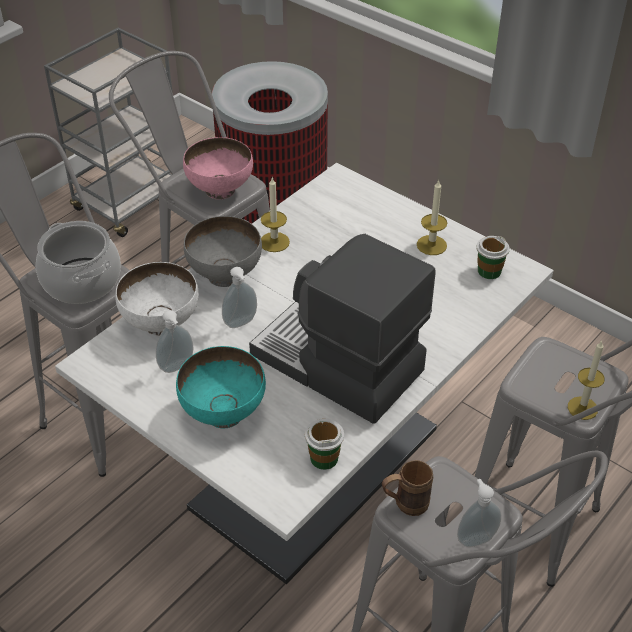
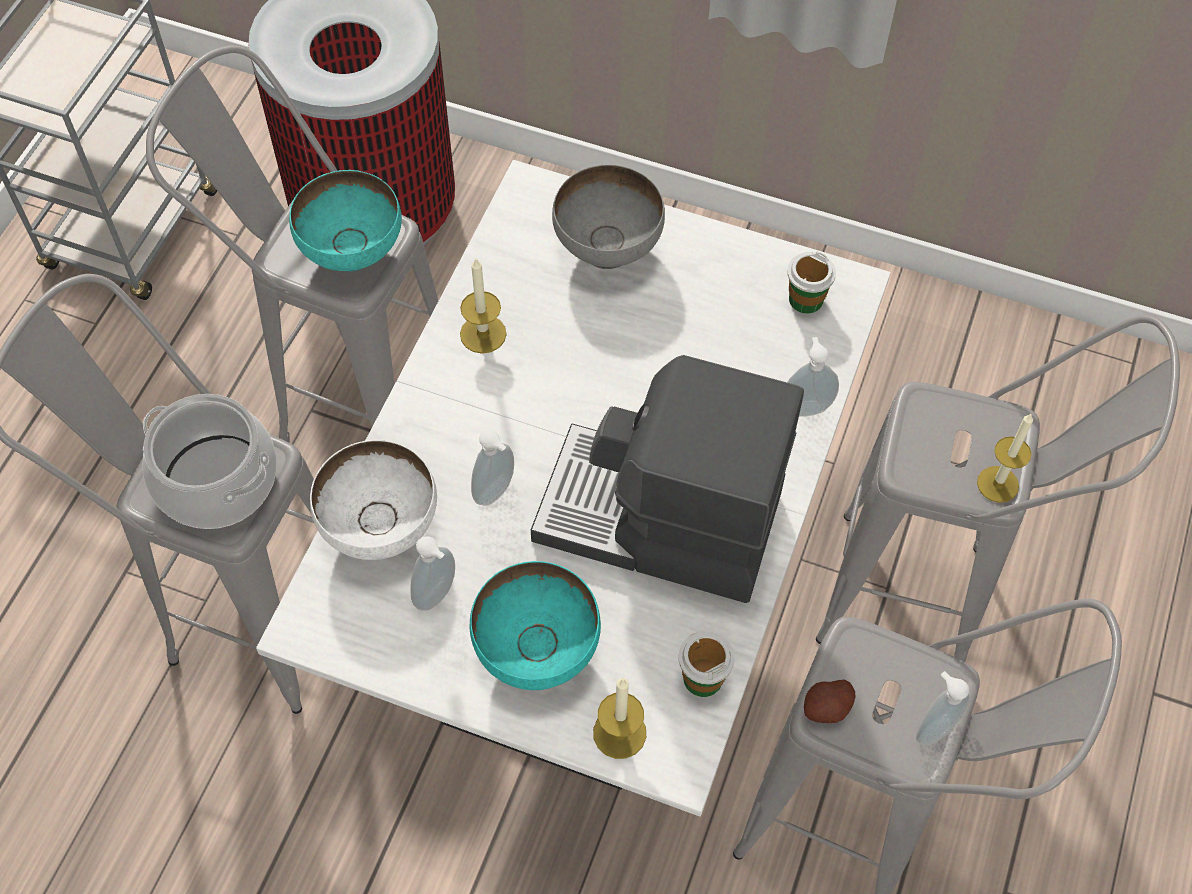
camera: 20 degrees left, 15 degrees up
pink bowl [183,137,253,200] -> turquoise bowl [289,170,402,271]
grey bowl [184,216,262,287] -> grey bowl moved to [552,165,665,269]
brown mug [382,460,433,516] -> potato [804,680,856,723]
candle [417,180,447,255] -> candle moved to [593,678,646,759]
none -> soap dispenser [787,337,839,417]

